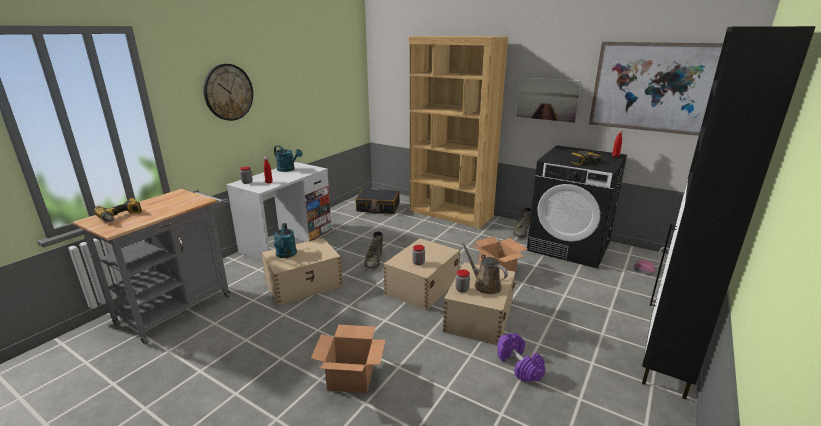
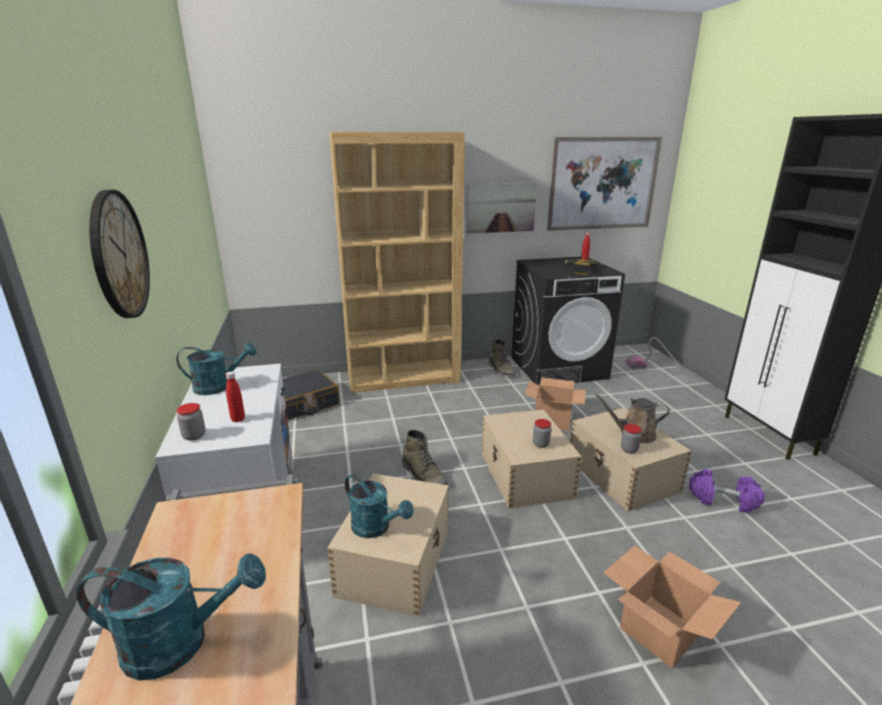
camera: 45 degrees left, 0 degrees up
power drill [94,198,142,222] -> turquoise watering can [77,553,266,680]

